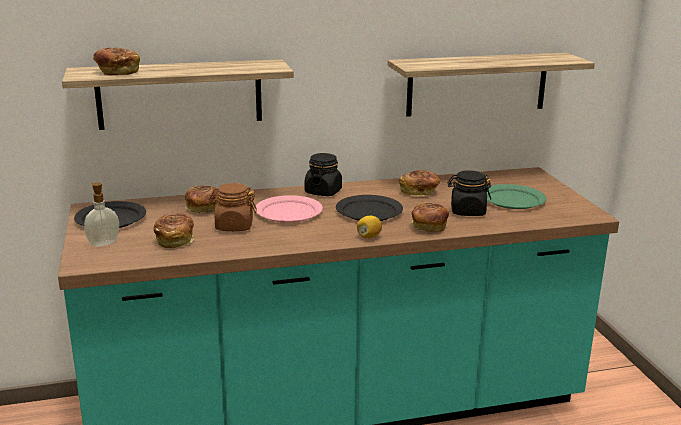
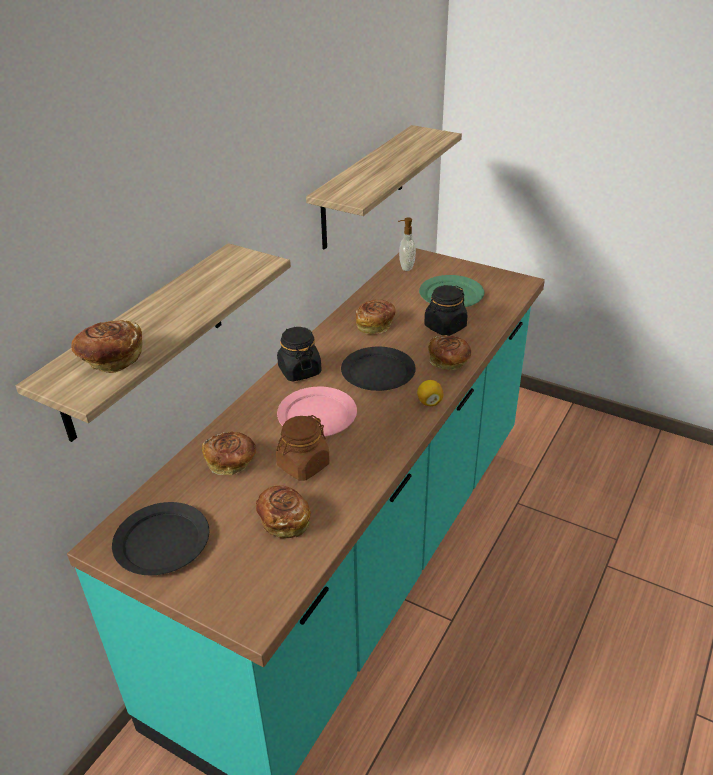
camera: 45 degrees left, 15 degrees up
soap dispenser [84,182,119,247] -> soap dispenser moved to [398,218,416,271]

